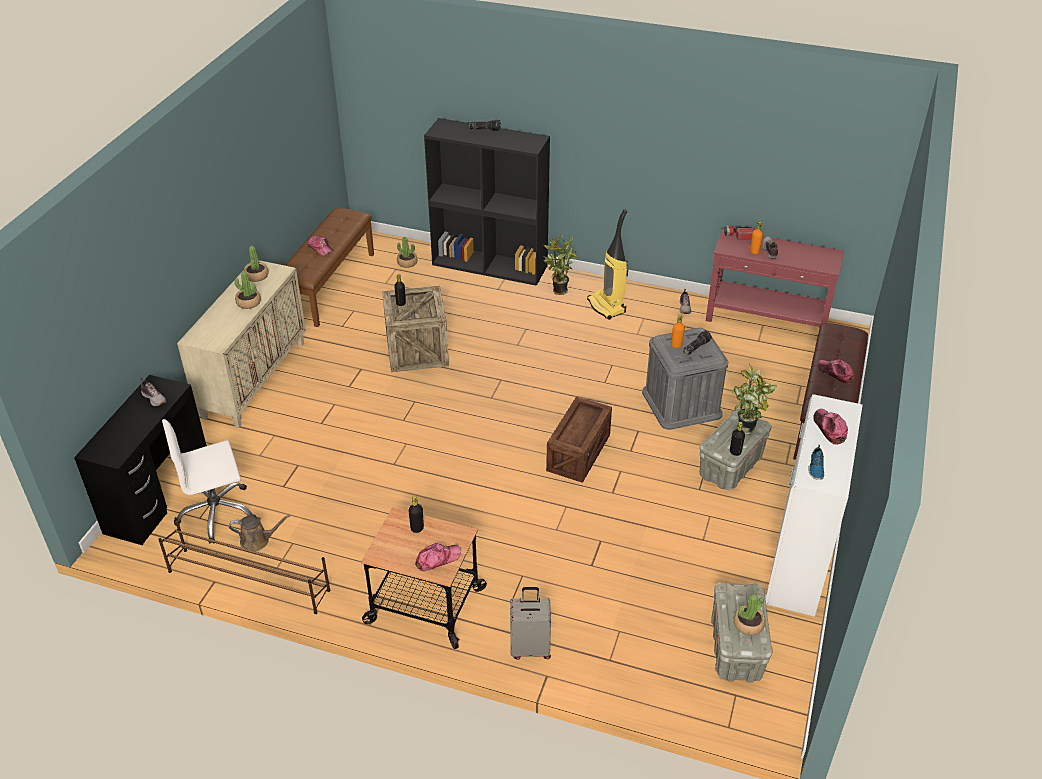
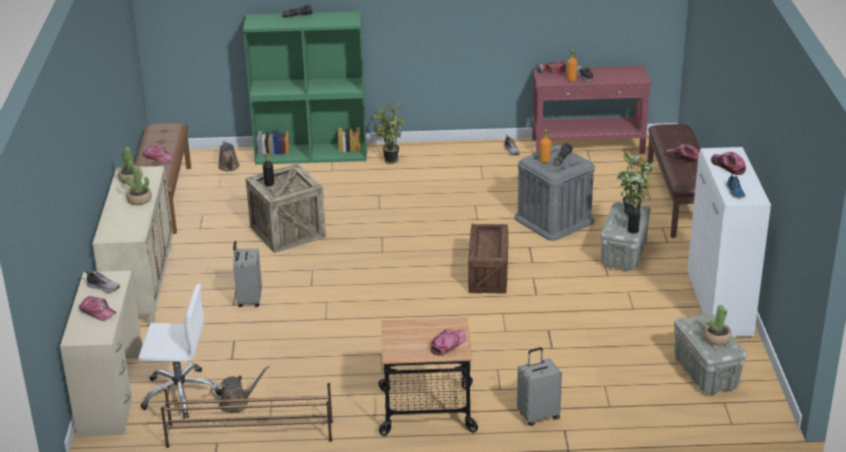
camera: 20 degrees left, 10 degrees down
black desk [74,375,207,545] -> beige desk [60,271,142,436]
white office chair [162,419,256,544] -> white office chair turned 135 degrees counterclockwise [138,284,222,419]
potted plant [397,237,418,268] -> brown watering can [218,141,240,171]
black bottle [408,496,424,533] -> none
black bookcase [424,118,550,286] -> green bookcase [243,11,366,165]
vacuum cleaner [587,209,628,320] -> none
none -> cap [79,296,117,321]
none -> grey suitcase [233,241,262,307]

